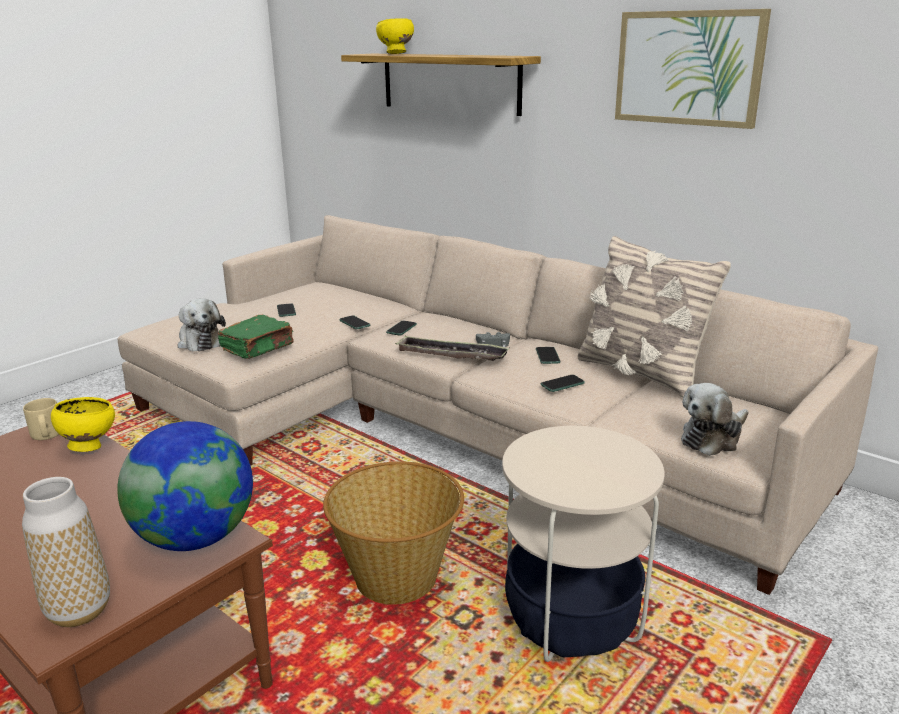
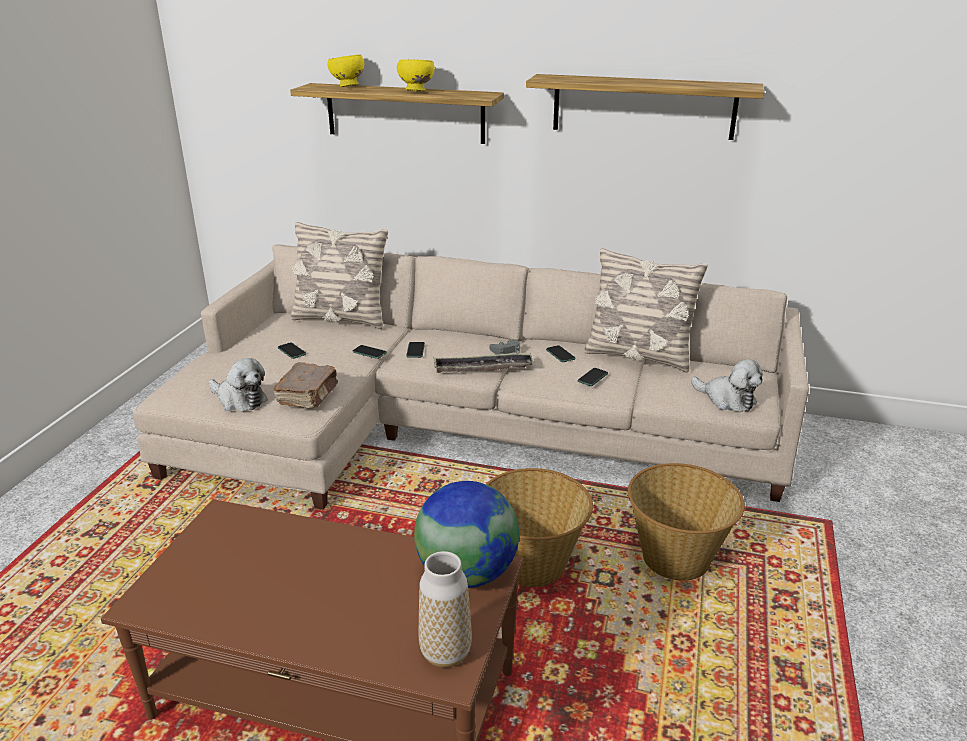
camera: 25 degrees left, 5 degrees up
beige mug [23,398,59,440] -> none
yellow bowl [51,397,115,452] -> yellow bowl moved to [397,59,435,91]
green book [218,315,294,359] -> brown book [274,362,338,409]
beige side table [502,426,664,662] -> basket [628,463,745,581]
picture [615,9,771,129] -> shelf [526,74,764,140]
plush toy [681,383,749,456] -> plush toy turned 75 degrees counterclockwise [691,359,763,412]
none -> beige pillow [291,222,388,329]

